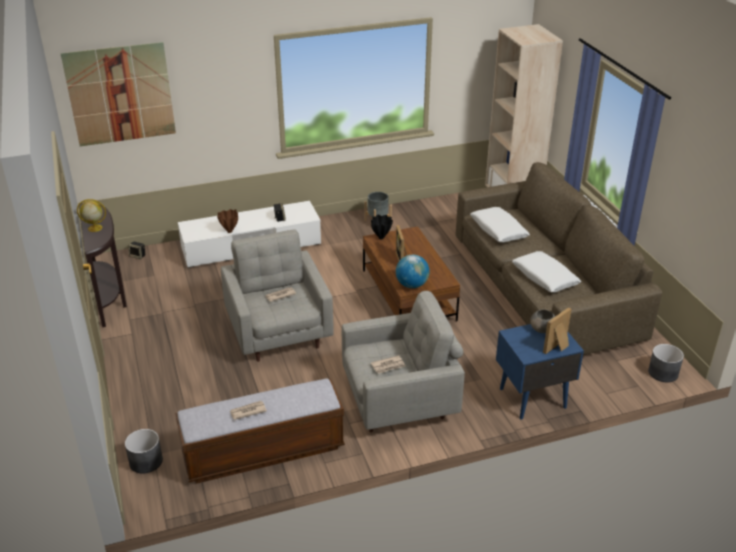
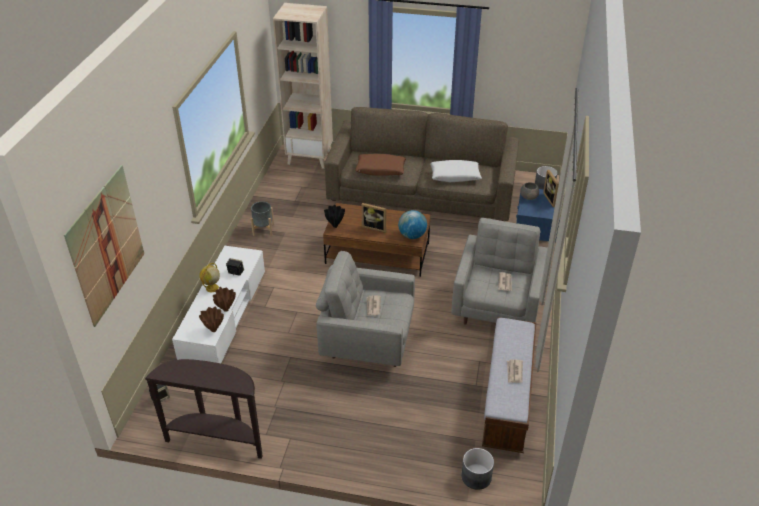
camera: 60 degrees left, 5 degrees up
globe [77,199,106,232] -> globe moved to [199,263,220,292]
white pillow [470,207,530,243] -> brown pillow [355,154,406,176]
none -> brown vase [199,306,224,332]

